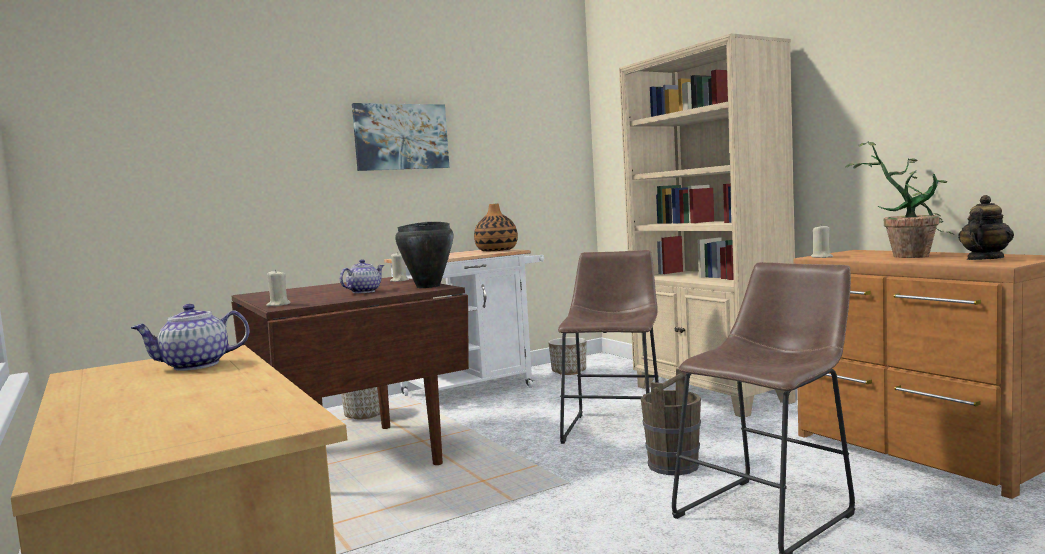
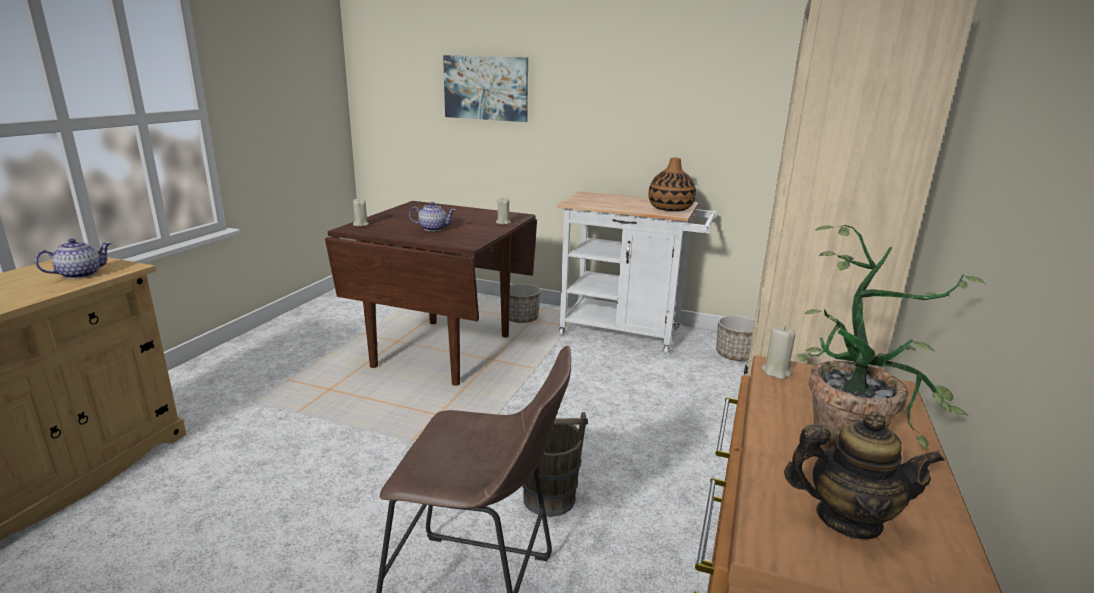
camera: 50 degrees right, 15 degrees up
teapot [131,304,249,371] -> teapot turned 105 degrees clockwise [35,238,111,279]
picture [352,103,450,171] -> picture moved to [443,55,528,122]
black cooking pot [395,222,454,288] -> none
brown stool [558,250,659,444] -> none

